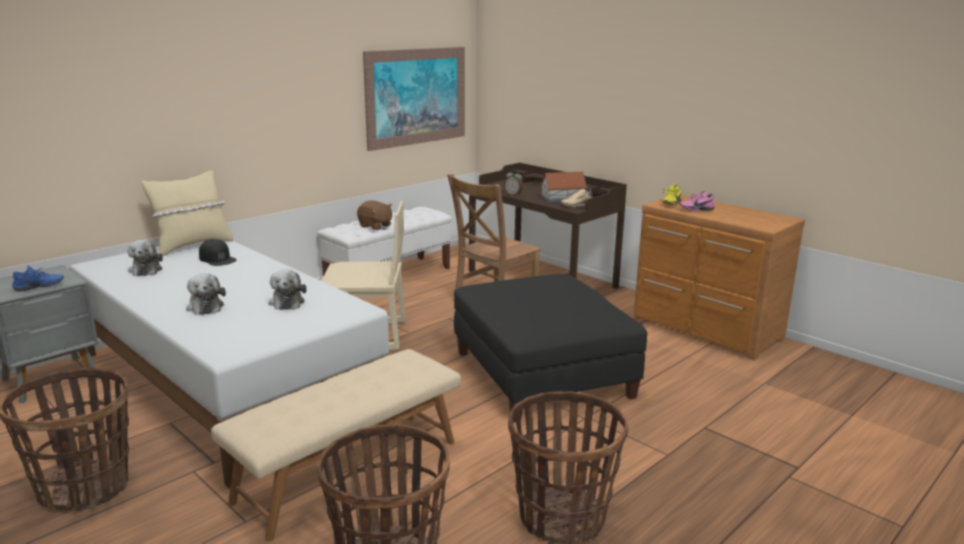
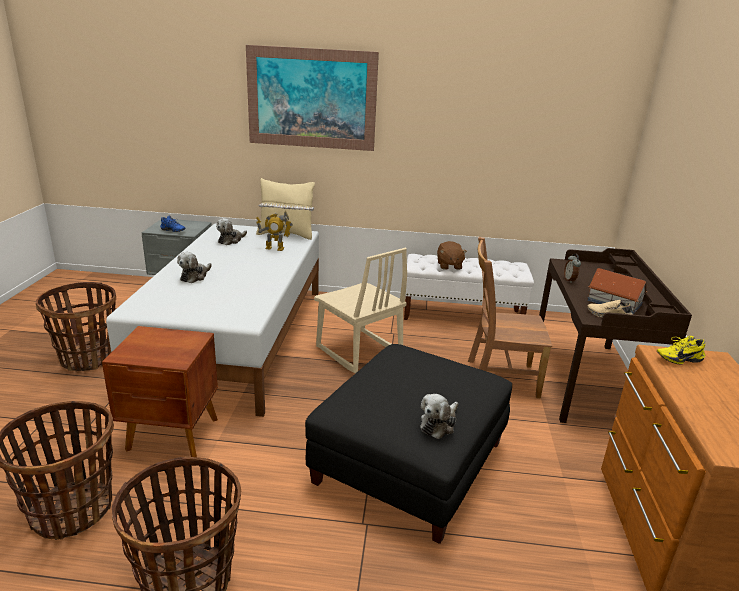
camera: 50 degrees right, 5 degrees up
black cap [199,239,237,266] -> toy robot [256,211,293,251]
beige bench [211,349,461,541] -> brown nightstand [102,326,218,457]
plush toy [269,269,306,310] -> plush toy moved to [420,394,458,439]
picture [363,47,465,151] -> picture moved to [246,45,379,151]
pink shoe [680,190,715,212] -> none

